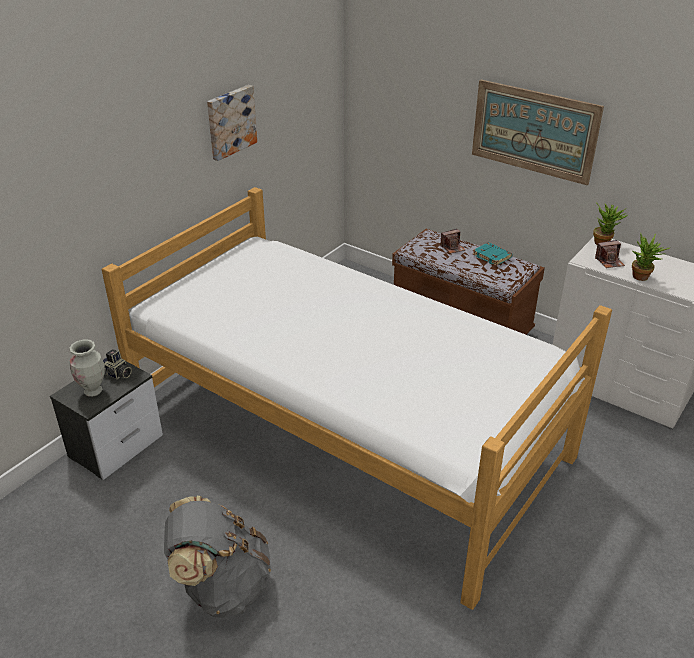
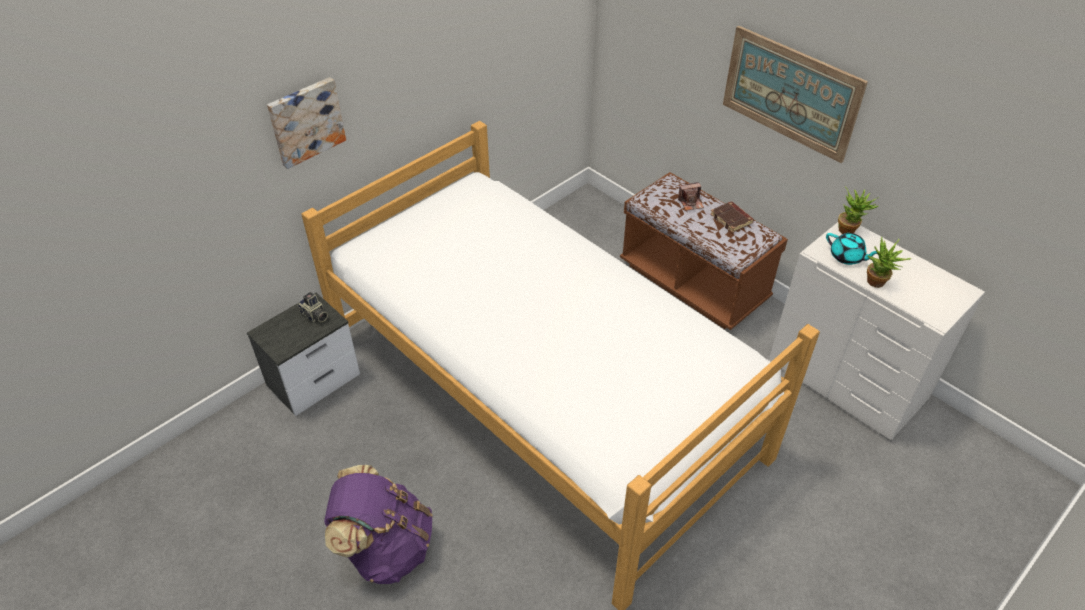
camera: 10 degrees right, 10 degrees up
vase [69,339,105,397] -> none
grey backpack [164,496,271,618] -> purple backpack [324,465,433,584]
picture [207,85,257,161] -> picture moved to [267,77,346,169]
turquoise book [473,242,513,266] -> brown book [710,201,754,233]
camera [595,240,625,268] -> turquoise teapot [826,233,877,265]

